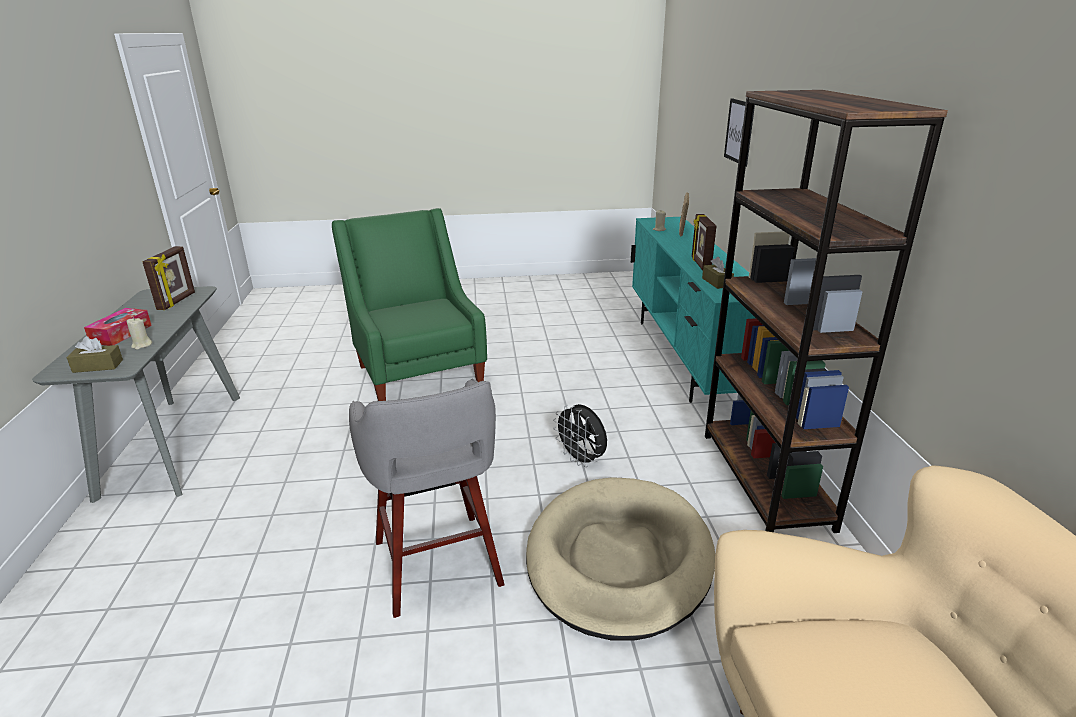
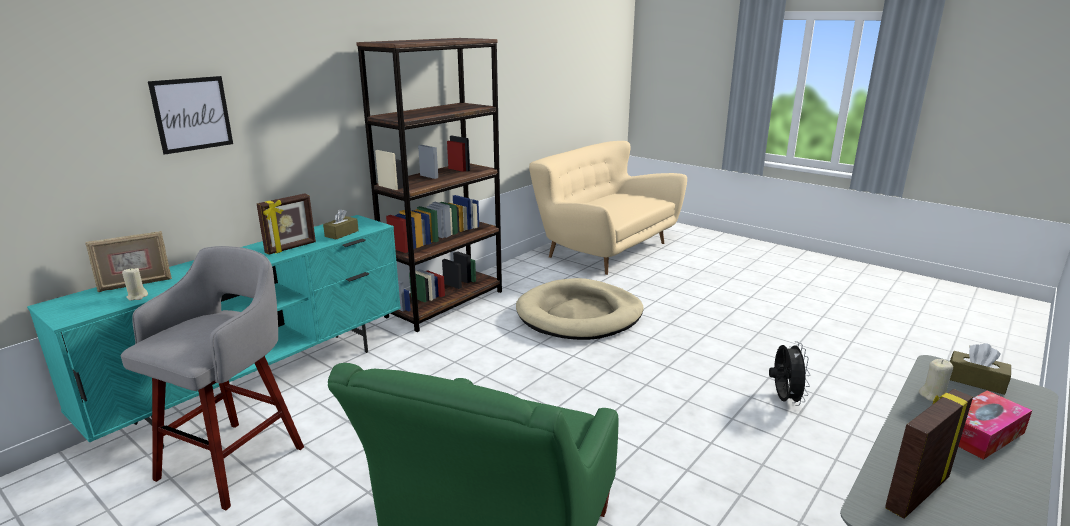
camera: 135 degrees left, 5 degrees down
grey stool [349,379,505,618] -> grey stool moved to [120,246,304,510]
black fan [553,404,607,467] -> black fan moved to [769,341,811,406]

